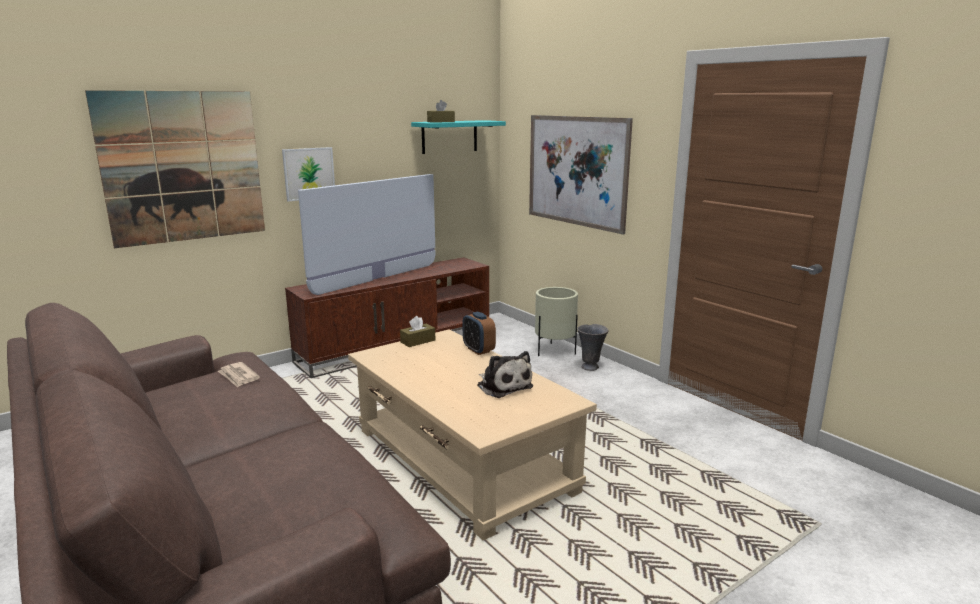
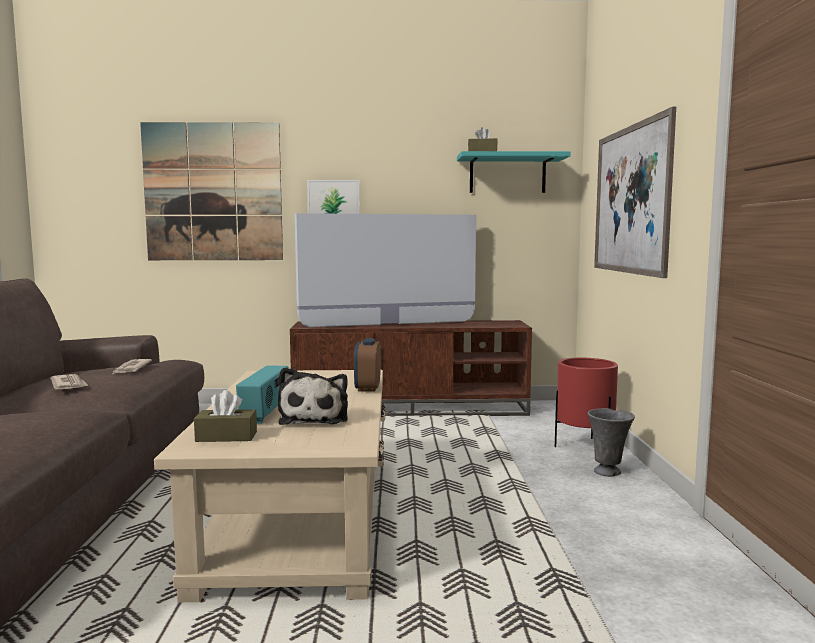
camera: 35 degrees right, 10 degrees down
brown tissue box [400,316,435,347] -> brown tissue box moved to [194,390,257,442]
beige planter [535,287,578,356] -> red planter [555,357,618,447]
none -> newspaper [50,374,89,389]
none -> radio [236,365,289,424]

